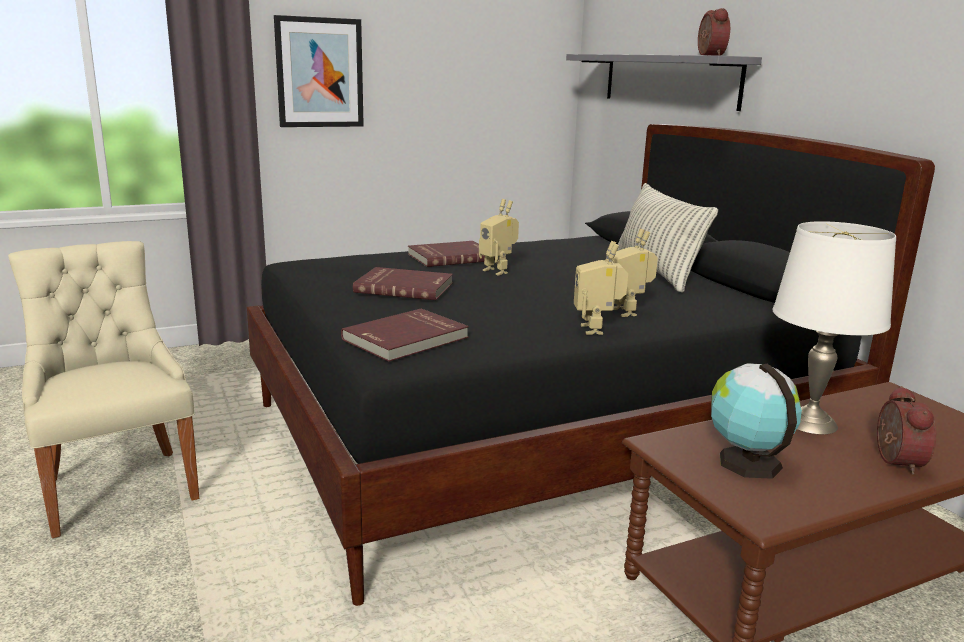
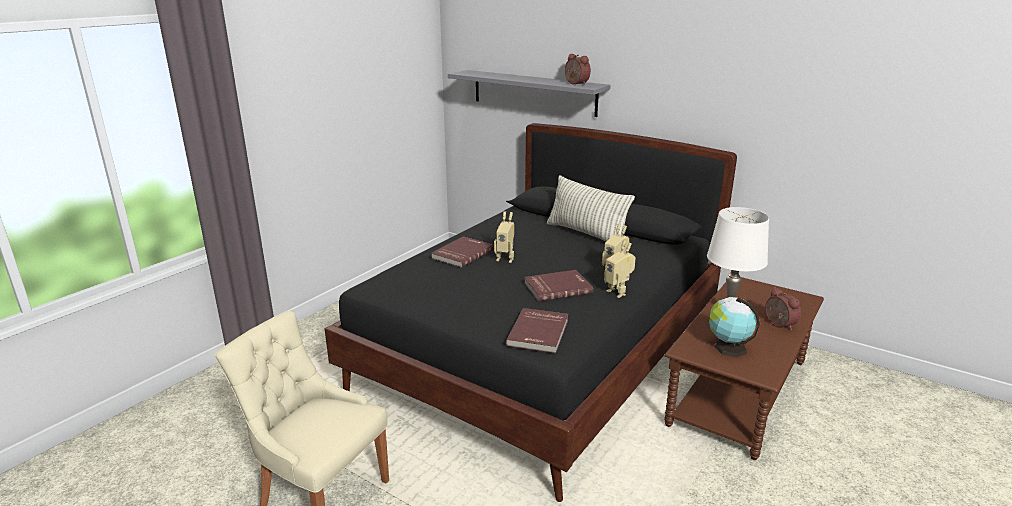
camera: 30 degrees left, 5 degrees up
picture [274,15,364,127] -> none
red book [353,267,453,300] -> red book moved to [524,270,593,302]

